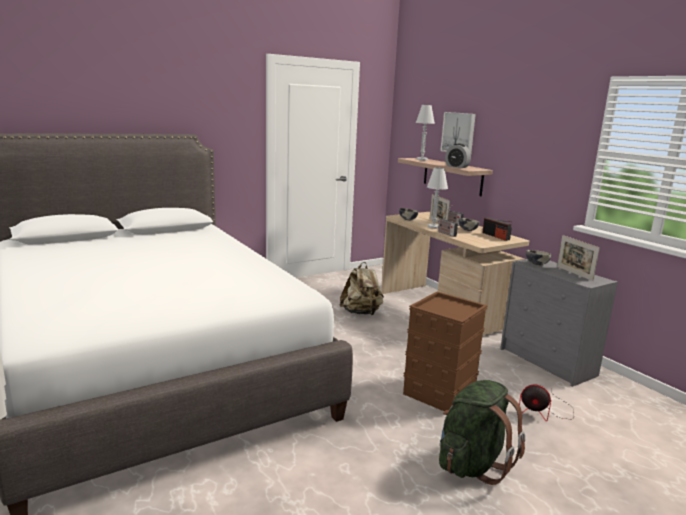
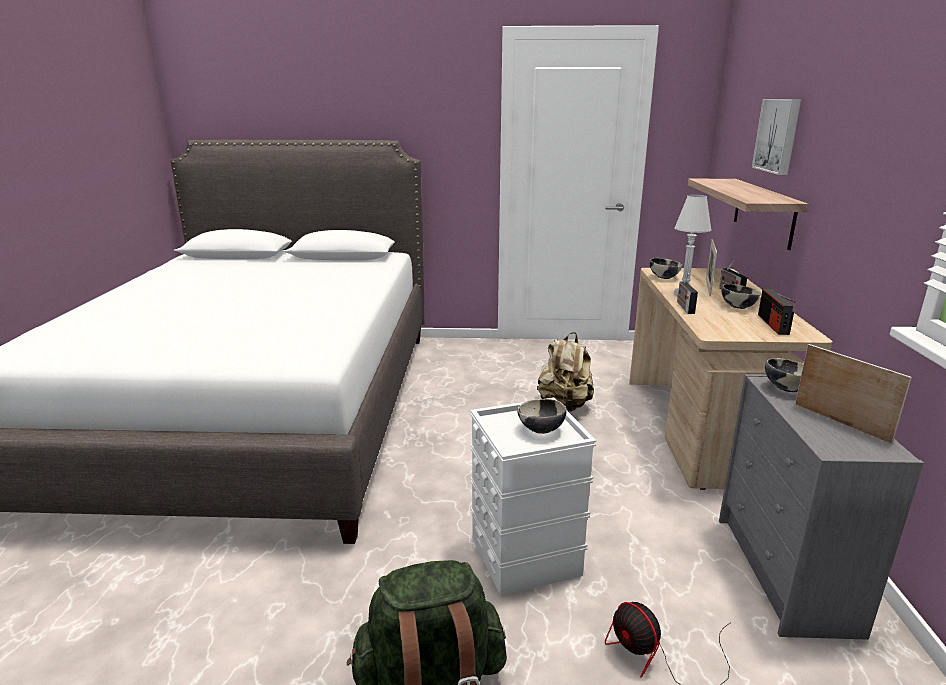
camera: 35 degrees right, 5 degrees up
brown storage box [403,292,488,411] -> white storage box [471,397,596,596]
white table lamp [416,105,435,161] -> none
alarm clock [445,144,471,168] -> none
picture frame [557,235,600,281] -> picture frame turned 135 degrees clockwise [795,344,912,444]
none -> bowl [518,399,566,434]

